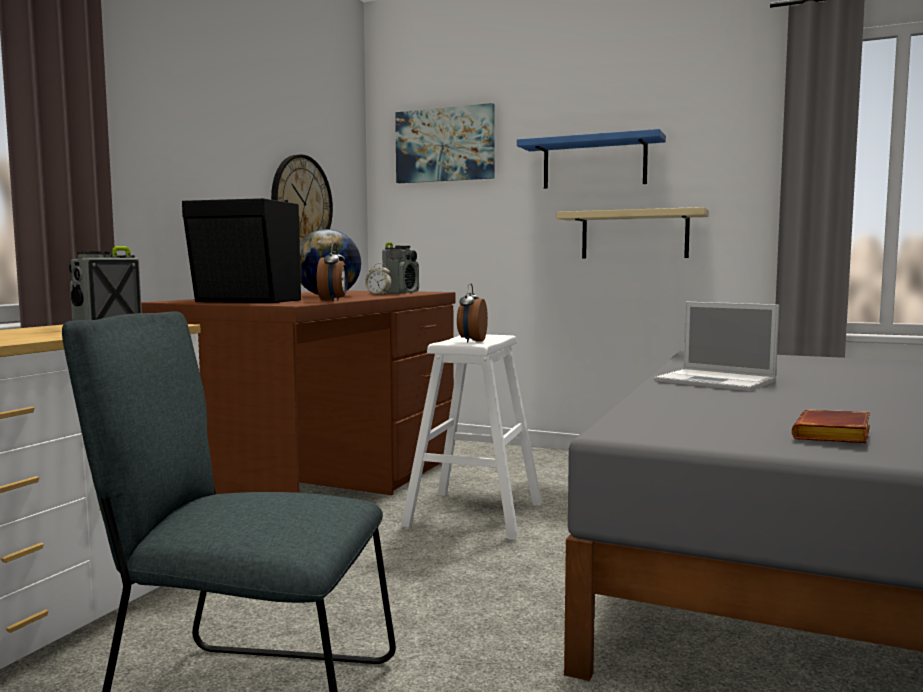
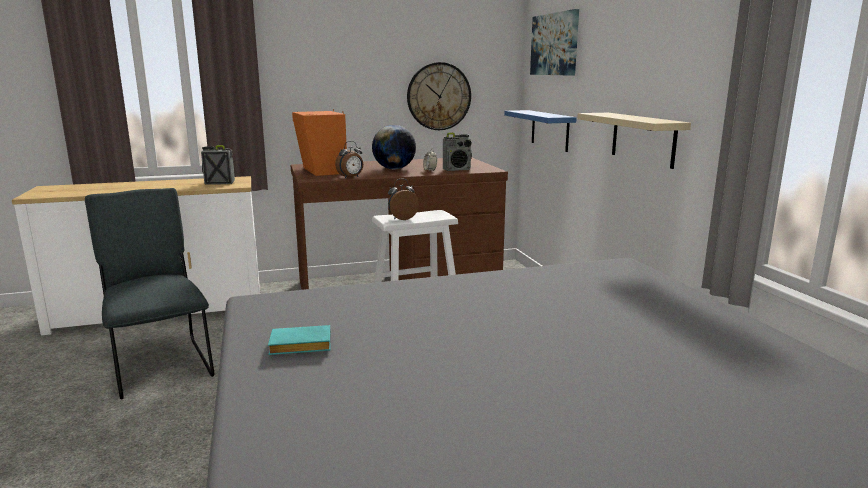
camera: 50 degrees right, 10 degrees up
black speaker [182,198,301,303] -> orange speaker [292,109,347,176]
blue shelf [517,129,666,189] -> blue shelf moved to [504,110,577,152]
laptop [654,302,779,392] -> none
brown book [792,409,870,443] -> turquoise book [268,325,331,355]

